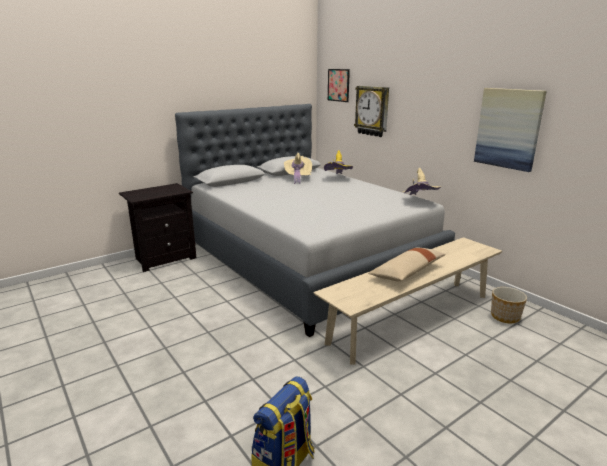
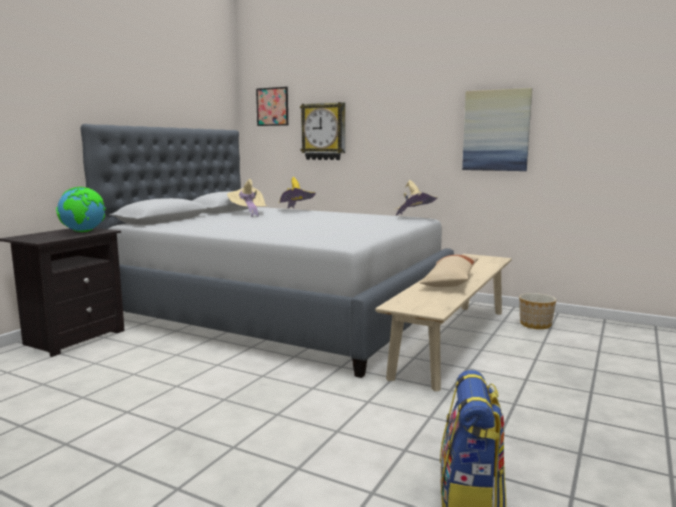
camera: 25 degrees left, 10 degrees down
none -> globe [56,187,106,232]

